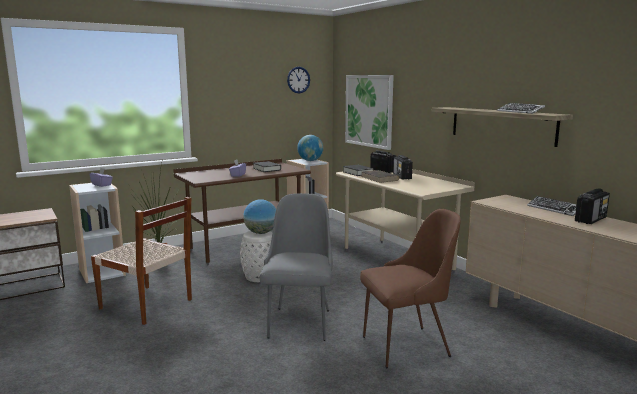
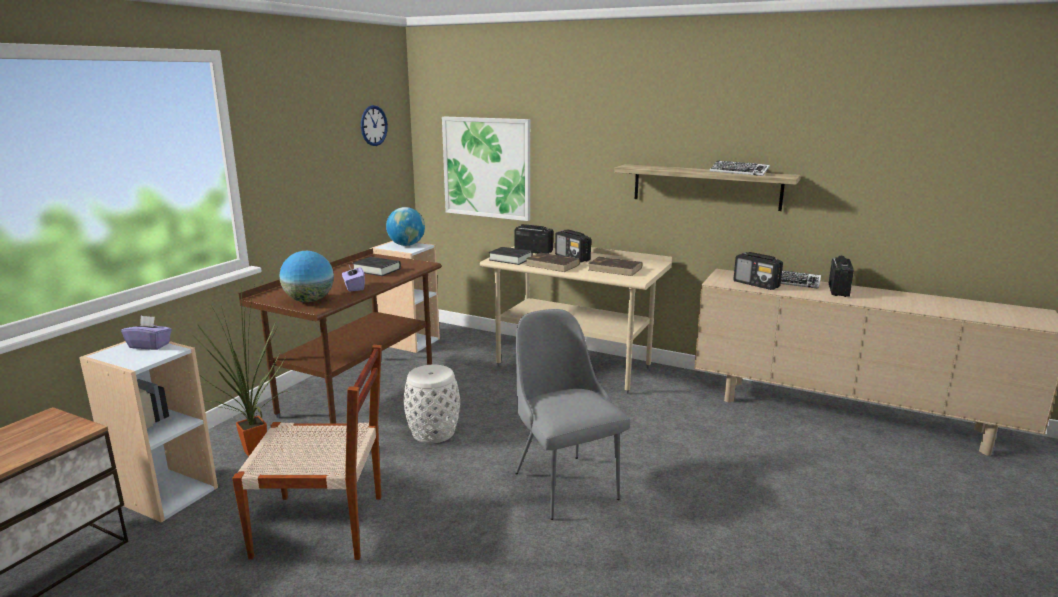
camera: 30 degrees left, 5 degrees up
globe [243,199,276,234] -> globe moved to [280,251,334,302]
brown chair [360,209,461,368] -> none
none -> brown book [589,257,643,276]
none -> radio [733,252,783,290]

